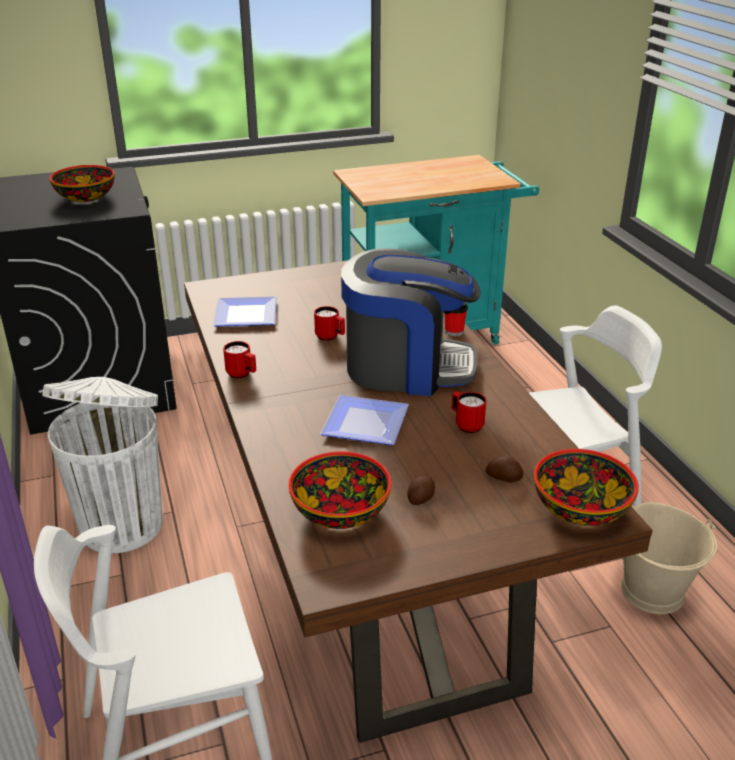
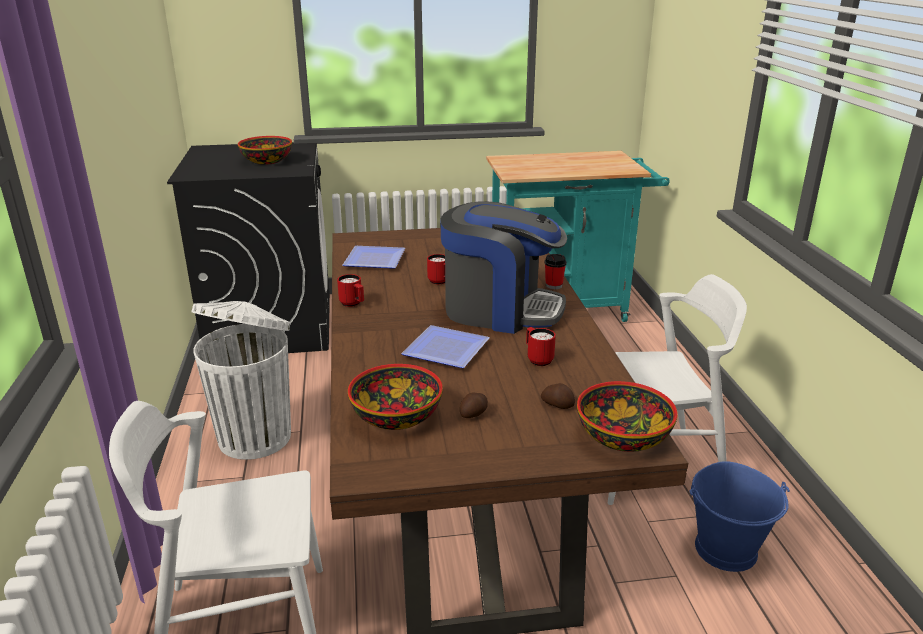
camera: 10 degrees right, 5 degrees down
beige bucket [621,502,718,614] -> blue bucket [689,461,790,572]

